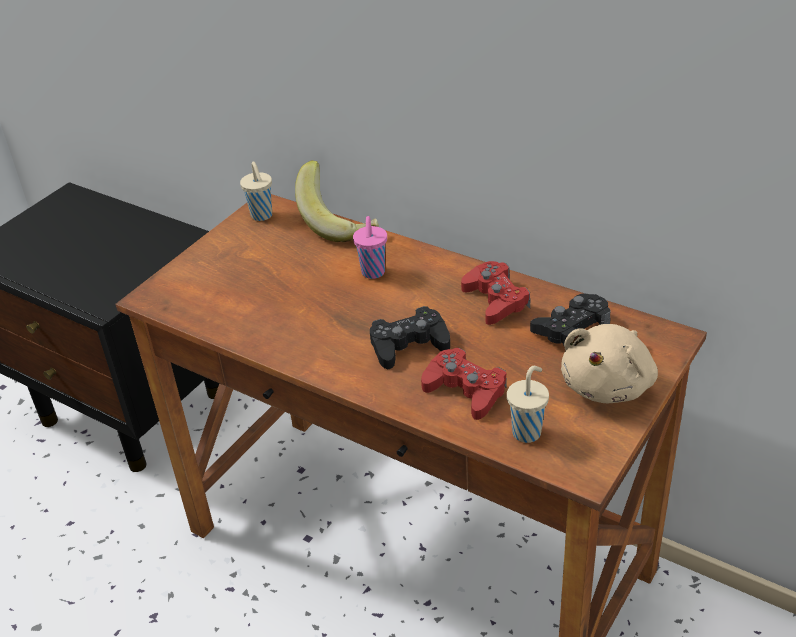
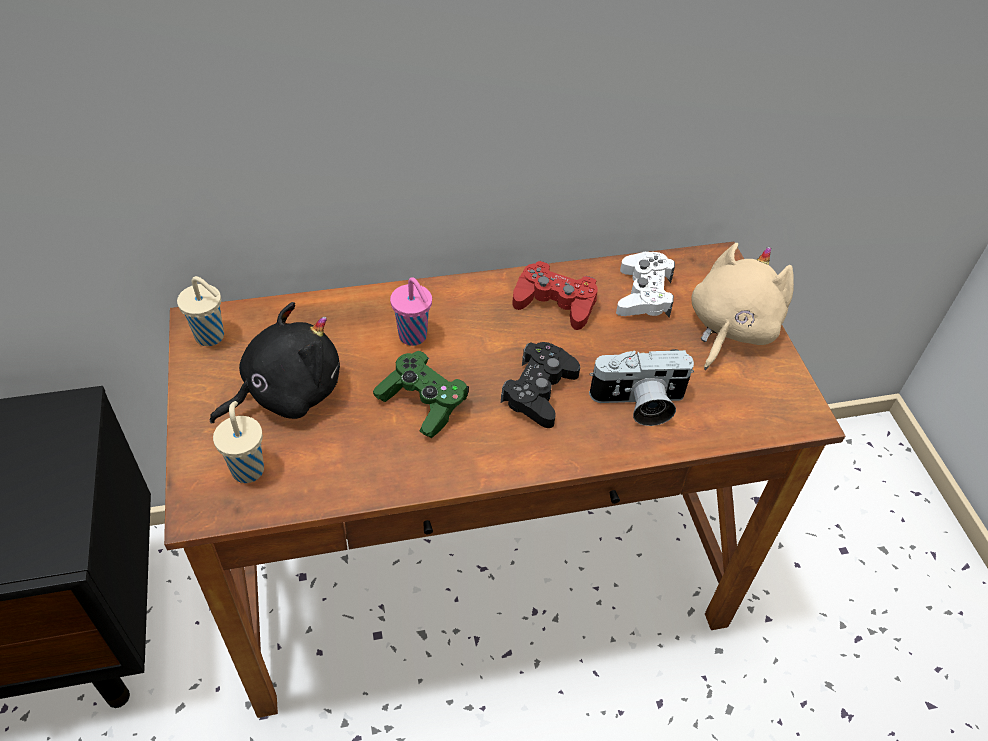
camera: 50 degrees left, 10 degrees up
banana [295,160,379,242] -> none
red game controller [421,348,507,420] -> camera [589,349,694,426]
beige cup [507,366,549,443] -> beige cup moved to [213,401,264,483]
black game controller [530,294,611,346] -> white game controller [616,252,675,318]
beige plush toy [561,324,658,403] -> beige plush toy turned 135 degrees counterclockwise [691,243,794,370]
none -> black plush toy [209,302,340,424]
none -> green game controller [373,351,469,438]

